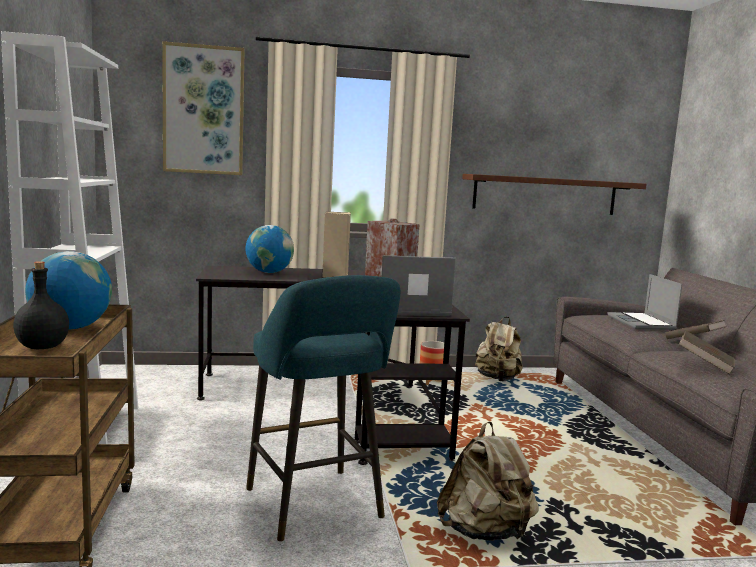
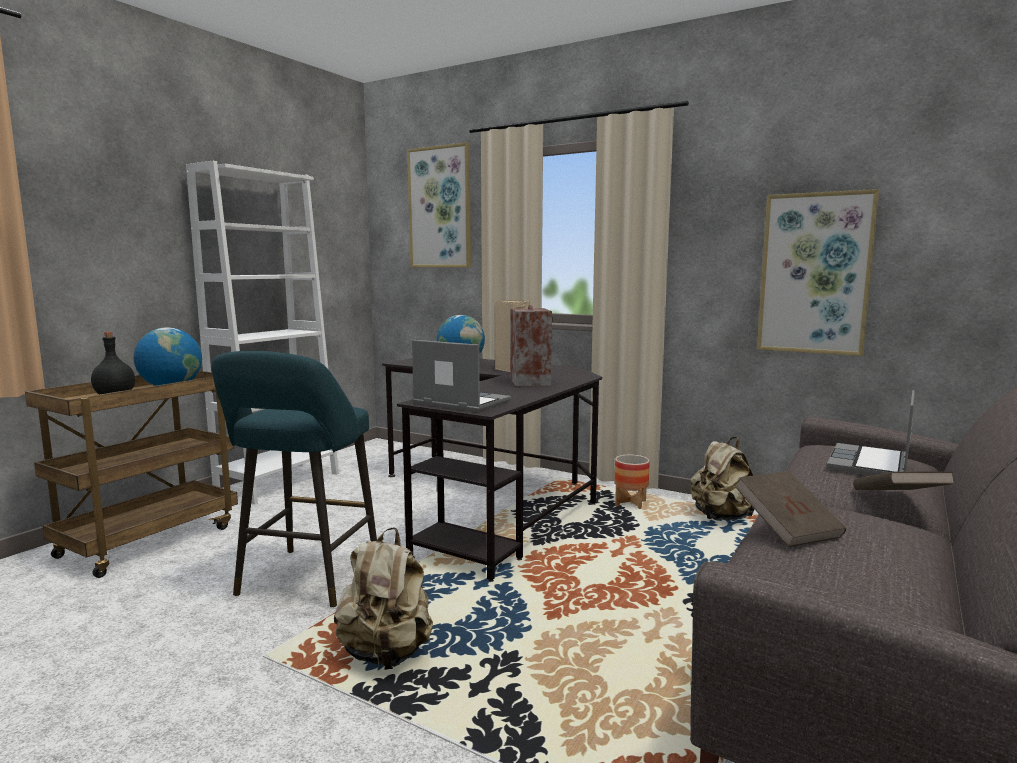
camera: 40 degrees right, 0 degrees up
brown shelf [462,174,647,215] -> picture [757,189,879,356]

